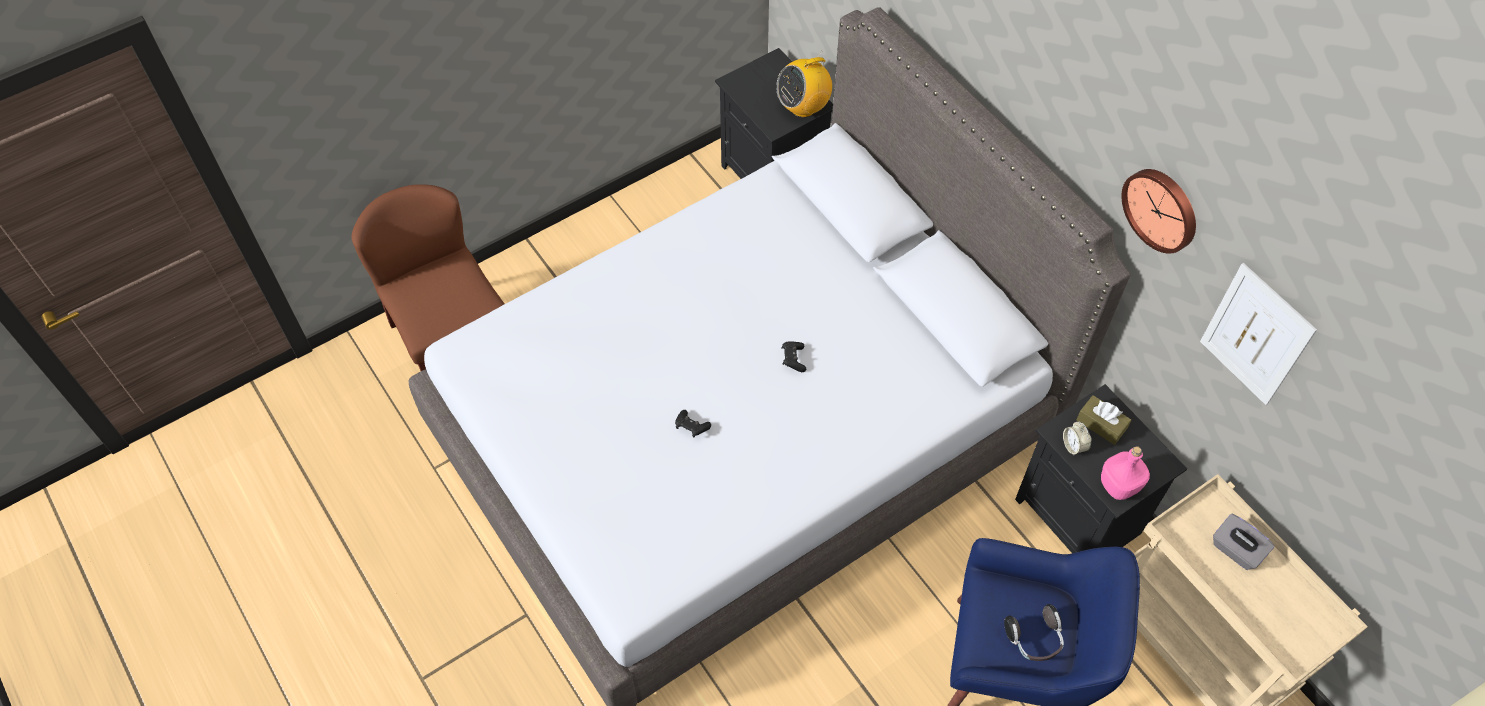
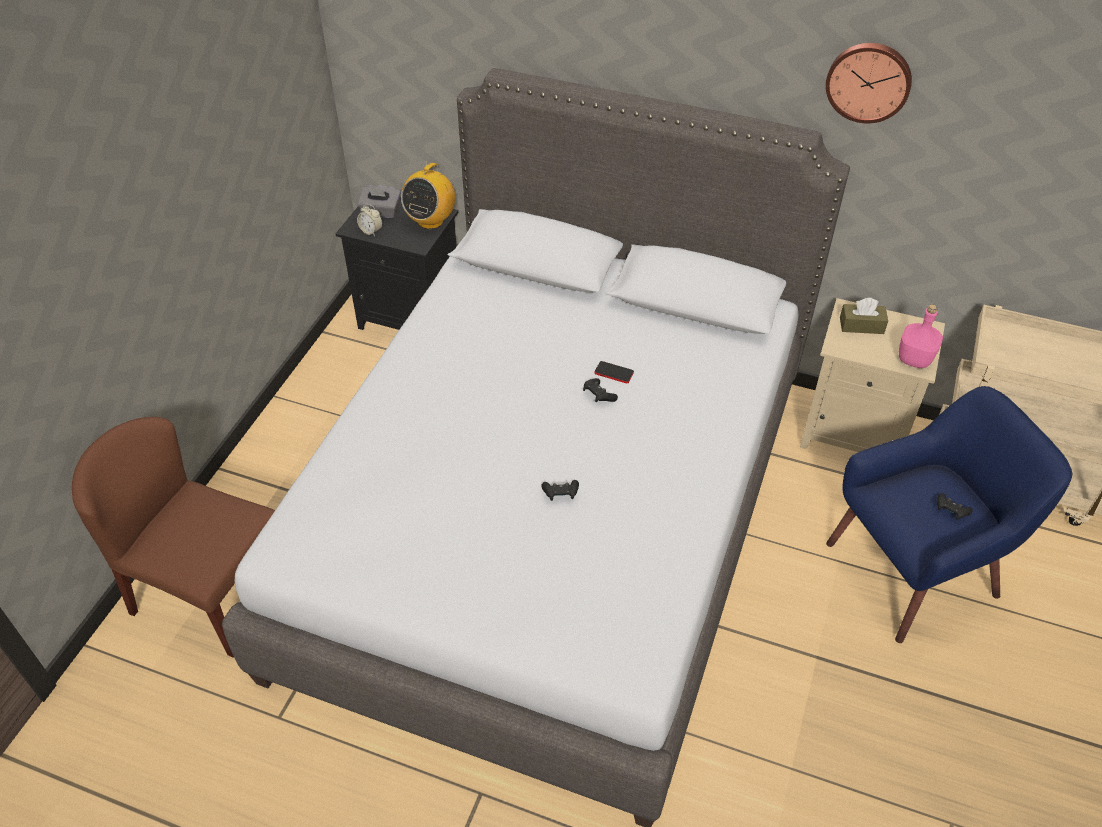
camera: 35 degrees left, 10 degrees down
headphones [1004,604,1064,661] -> black game controller [937,493,972,520]
black nightstand [1015,384,1187,553] -> beige nightstand [800,298,945,452]
alarm clock [1063,422,1092,455] -> alarm clock moved to [357,204,382,236]
picture [1200,263,1317,405] -> none
grey tissue box [1213,514,1274,570] -> grey tissue box moved to [358,185,401,218]
none -> phone [594,361,634,383]

